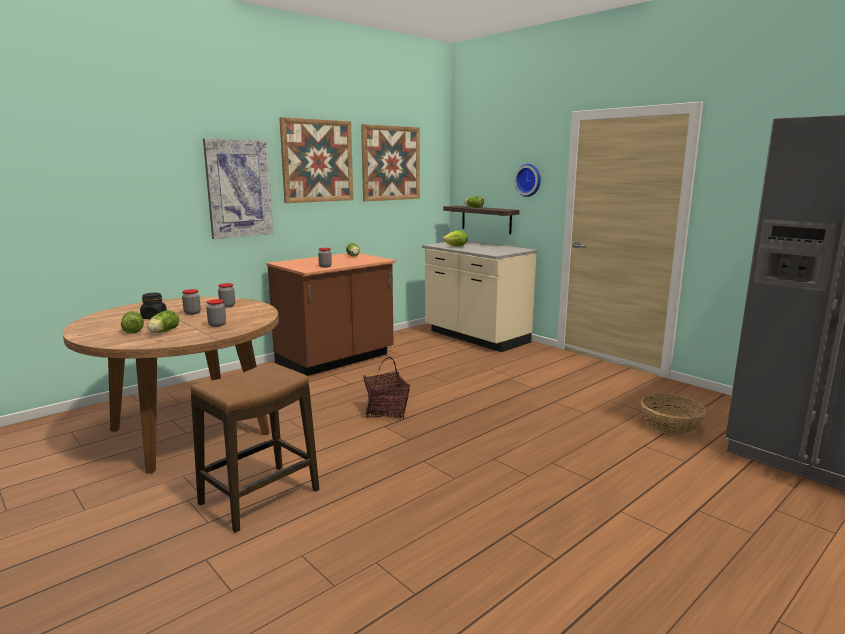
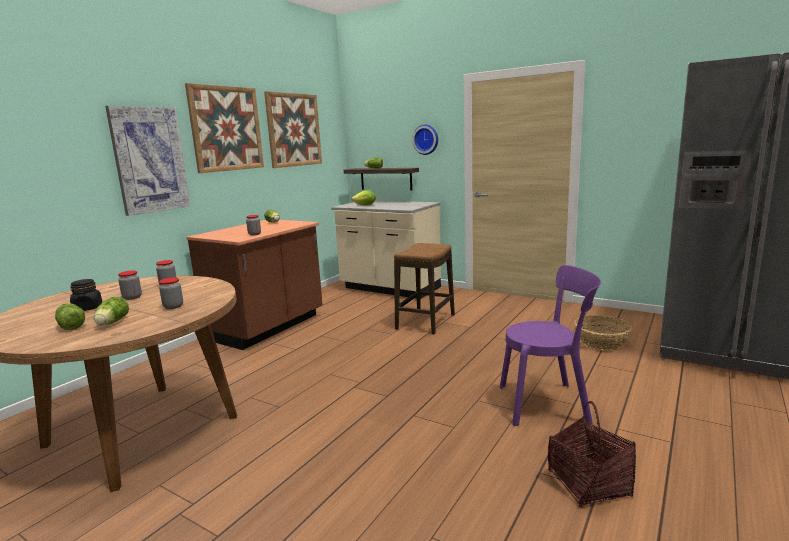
camera: 15 degrees left, 0 degrees up
stool [191,362,319,533] -> stool moved to [394,243,455,335]
basket [363,357,410,419] -> basket moved to [548,401,636,508]
none -> purple chair [500,265,601,426]

